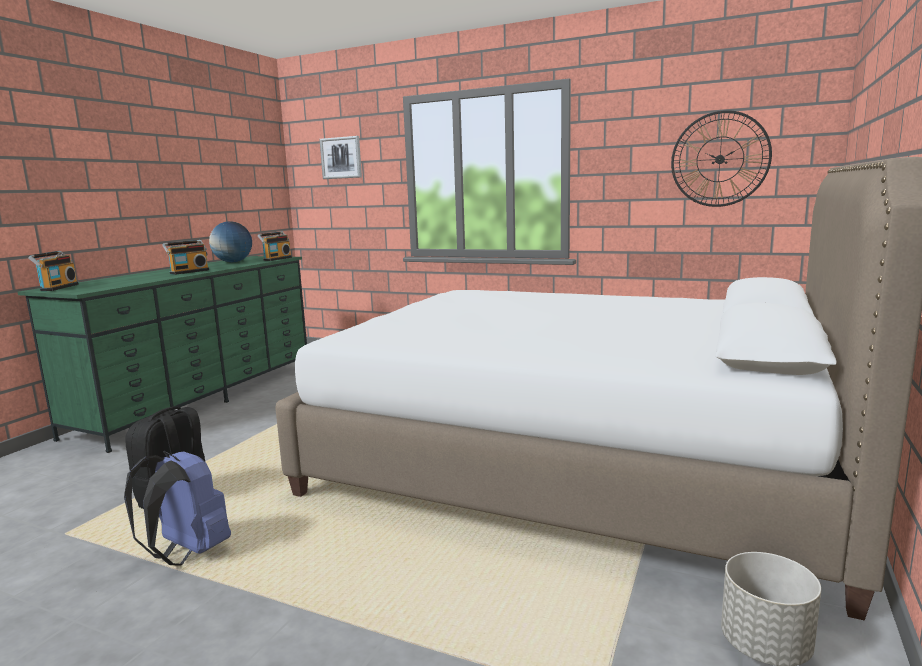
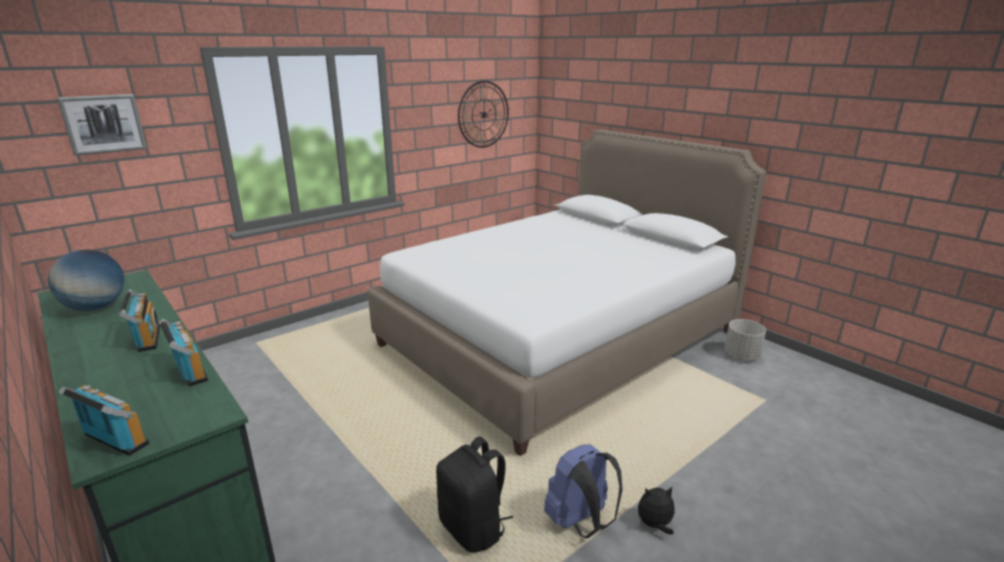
camera: 65 degrees left, 10 degrees up
radio [258,232,292,261] -> radio moved to [159,319,208,386]
none -> plush toy [638,487,675,534]

